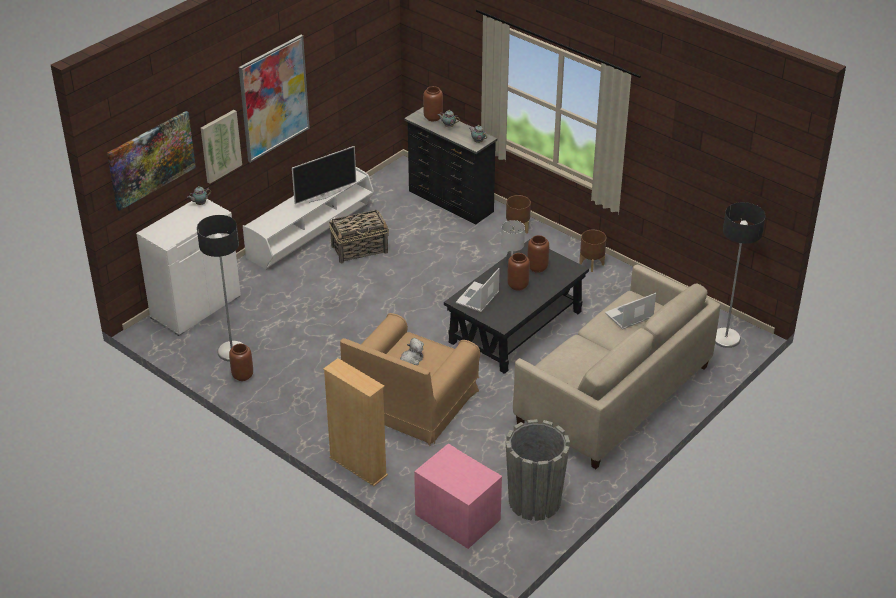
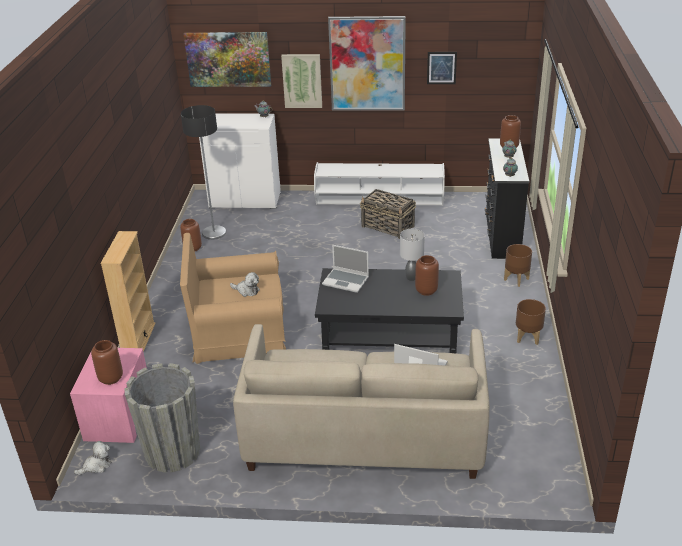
camera: 55 degrees right, 5 degrees down
television [292,146,356,204] -> none
laptop [456,268,500,312] -> laptop turned 150 degrees counterclockwise [322,245,369,293]
brown vase [507,253,530,291] -> brown vase moved to [91,340,123,385]
floor lamp [715,202,765,348] -> none
none -> plush toy [74,441,111,475]
none -> picture [427,52,457,84]

